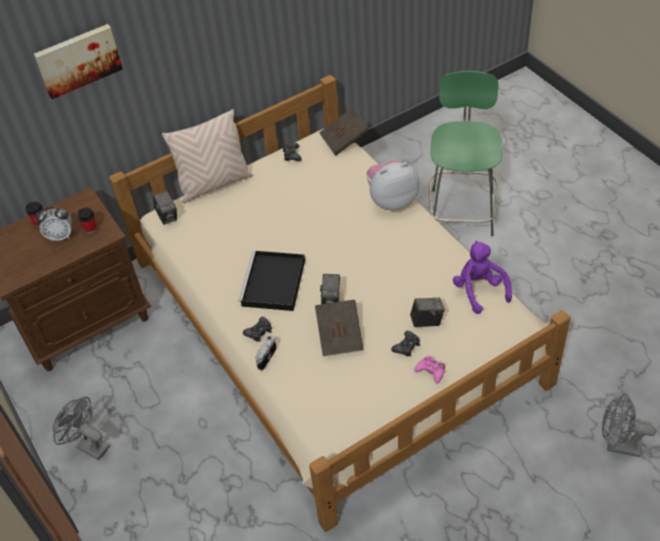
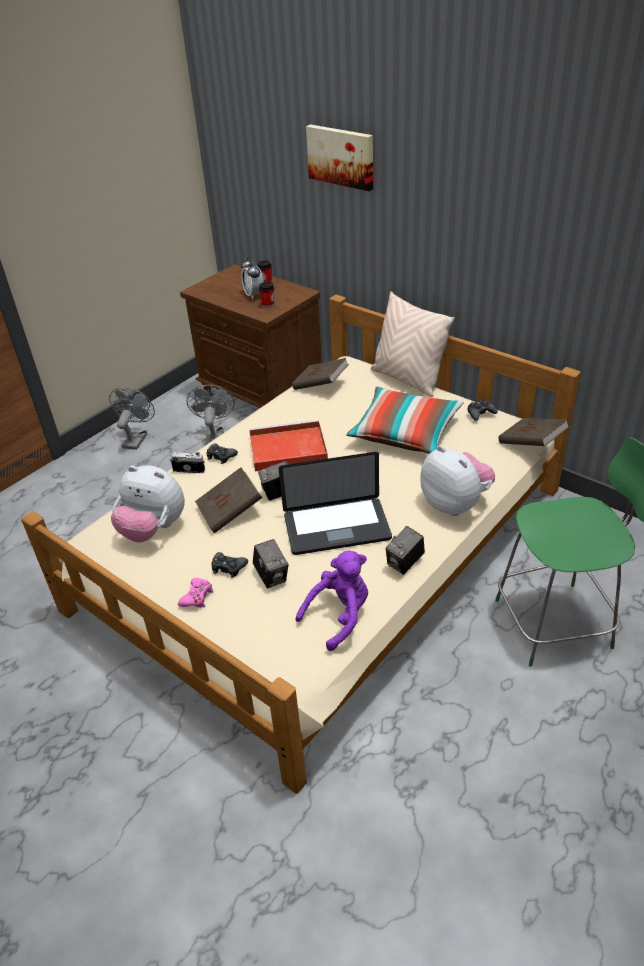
camera: 70 degrees right, 10 degrees down
camera [153,191,177,225] -> camera moved to [386,526,425,575]
black tray [238,251,305,311] -> red tray [249,420,328,471]
grey fan [602,394,656,457] -> grey fan moved to [187,385,234,445]
none -> plush toy [111,465,185,542]
none -> laptop [279,452,392,555]
none -> brown book [292,358,349,390]
none -> pillow [346,387,464,454]

